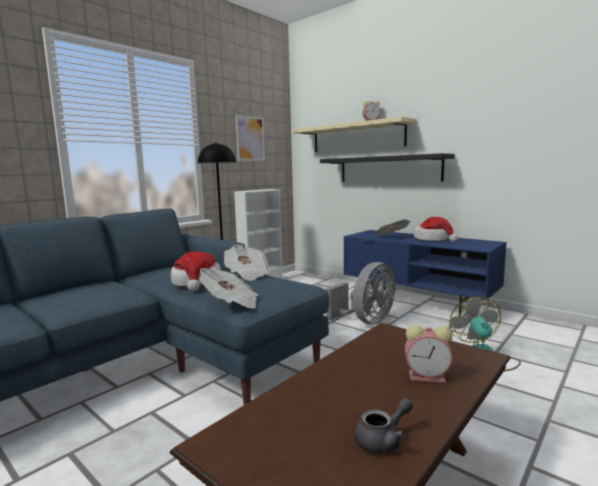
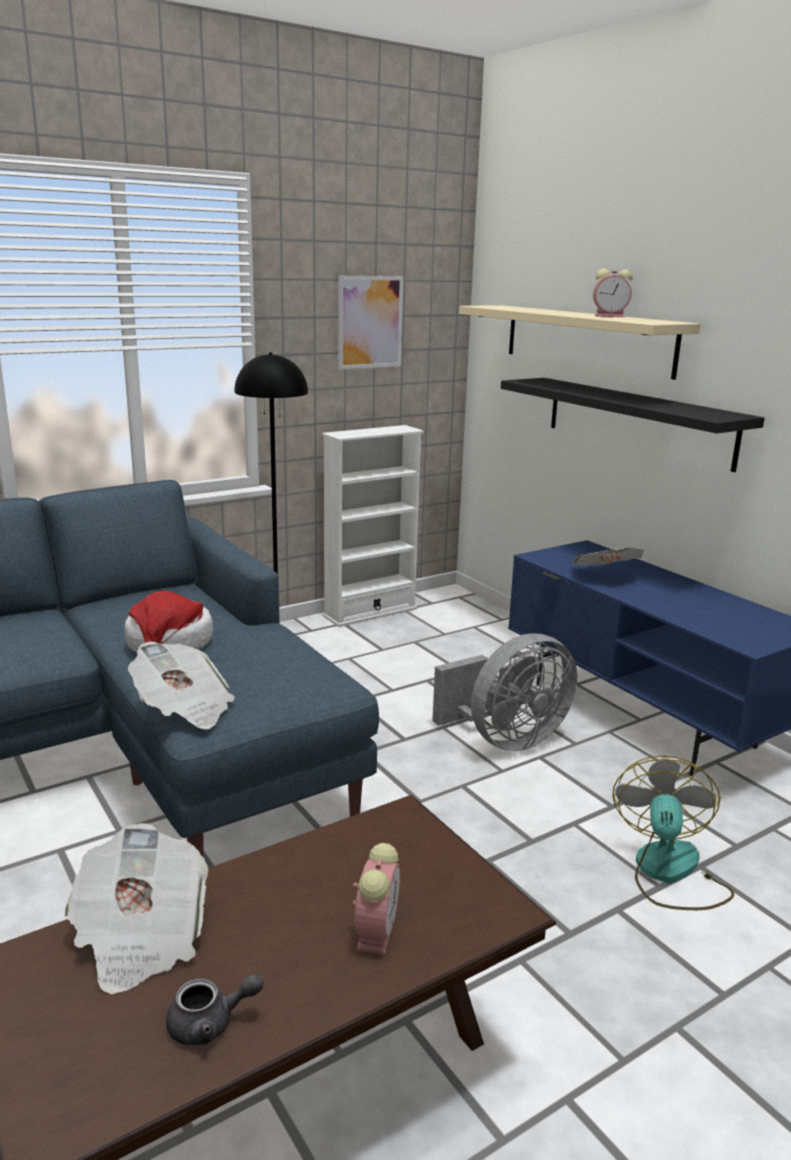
camera: 15 degrees right, 10 degrees up
newspaper [224,245,269,281] -> newspaper moved to [65,823,208,994]
alarm clock [405,325,453,383] -> alarm clock turned 105 degrees counterclockwise [353,843,400,955]
hat [414,217,458,242] -> none

